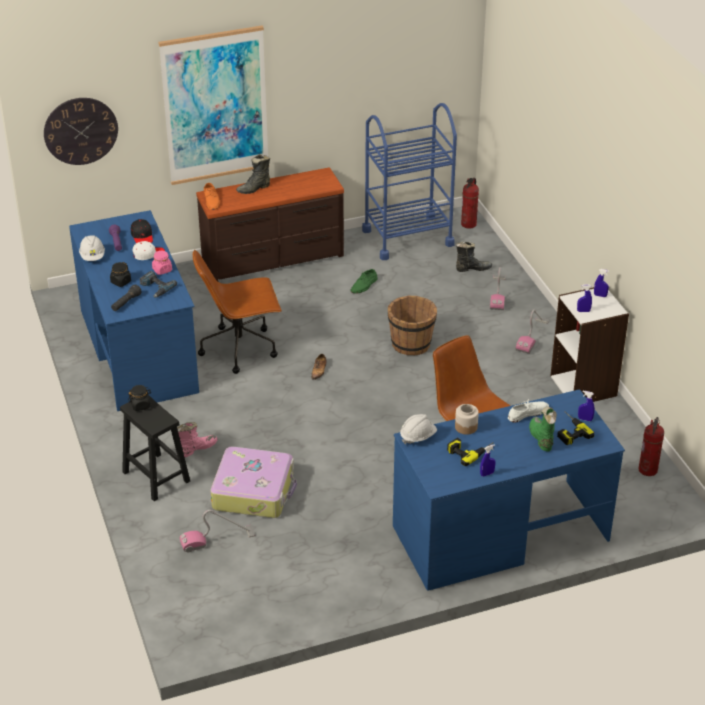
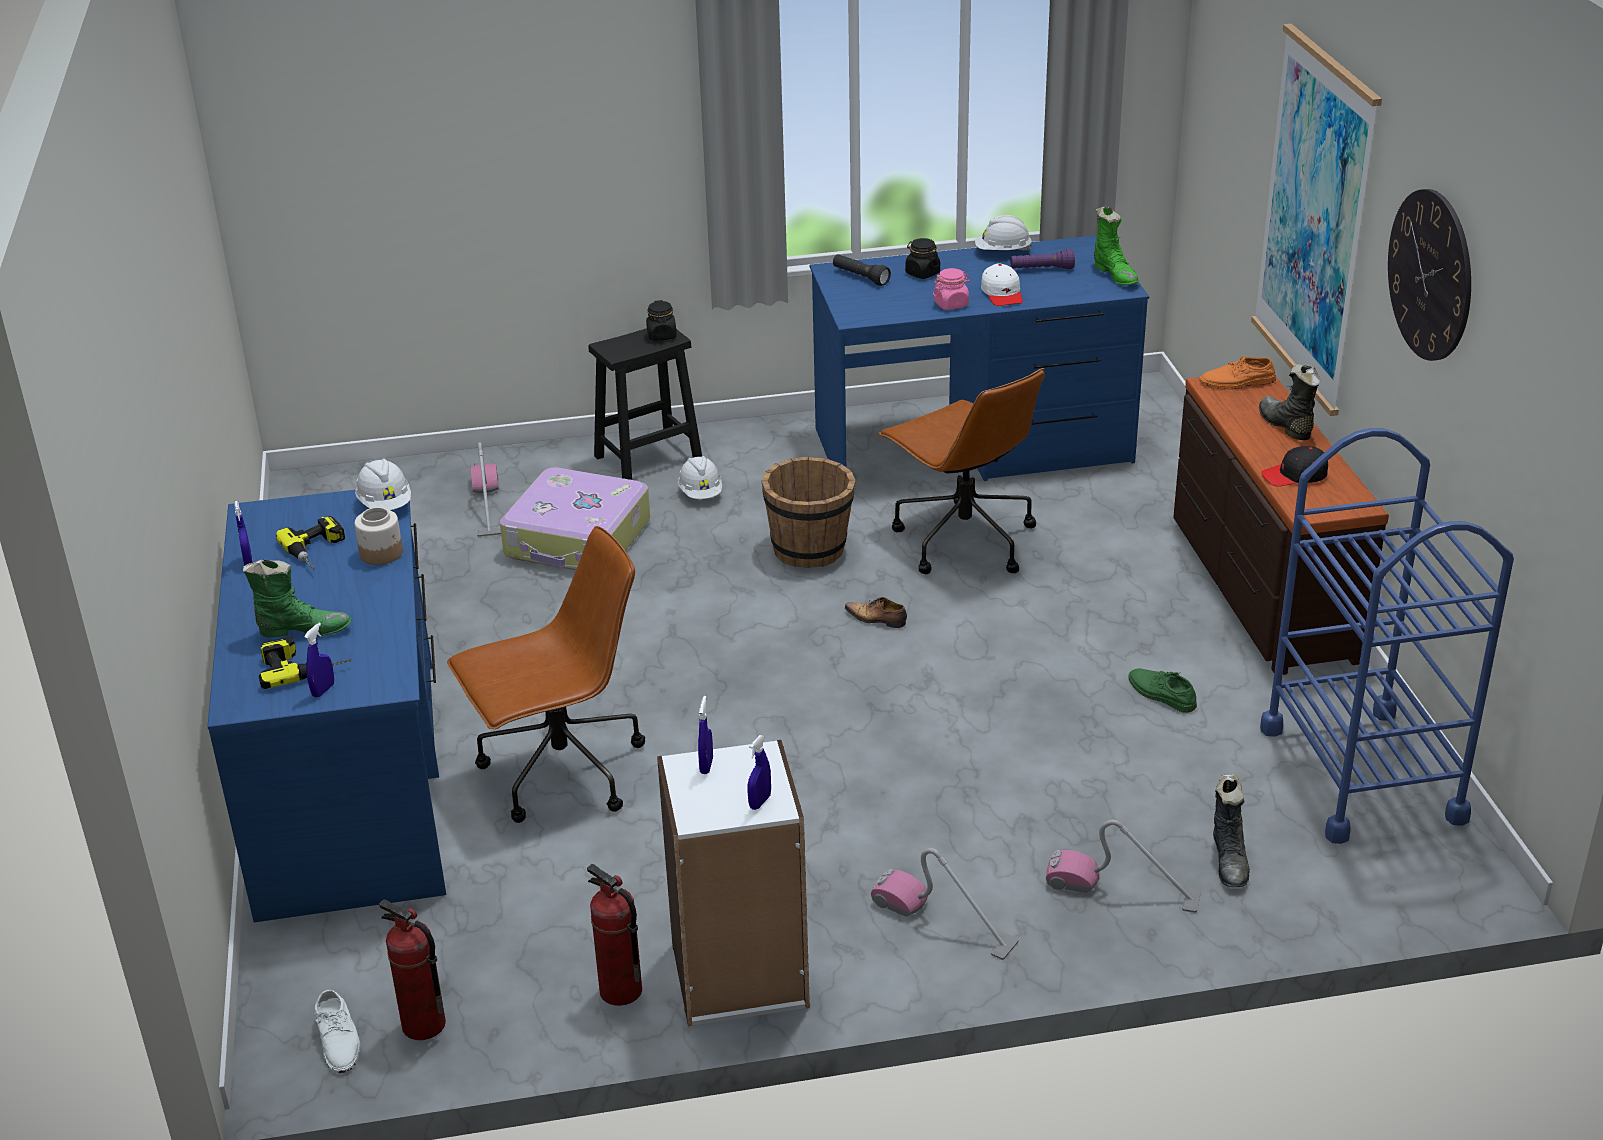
camera: 100 degrees right, 5 degrees down
wall clock [44,98,118,165] -> wall clock moved to [1388,189,1471,361]
black cap [131,219,153,243] -> black cap moved to [1262,446,1328,486]
power drill [139,271,177,298] -> none
pink boot [177,422,218,457] -> white hard hat [678,456,722,499]
brown office chair [193,250,282,374] -> brown office chair turned 150 degrees clockwise [878,368,1045,574]
brown bucket [388,296,437,355] -> brown bucket moved to [761,456,856,568]
fire extinguisher [461,178,479,229] -> fire extinguisher moved to [587,864,642,1006]
white shoe [508,399,549,423] -> white shoe moved to [315,990,360,1073]
none -> green boot [1094,206,1139,285]

